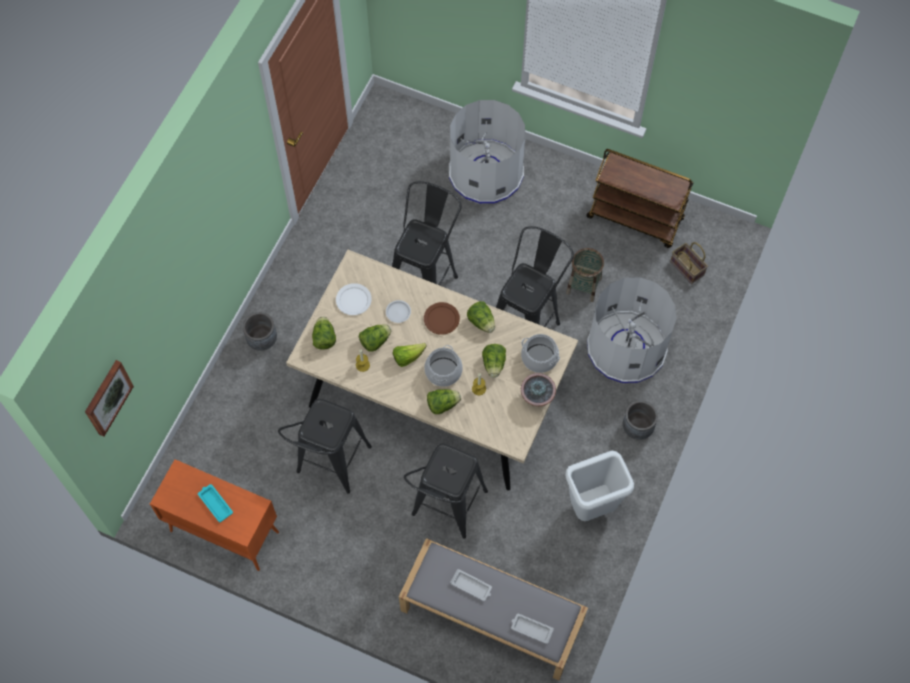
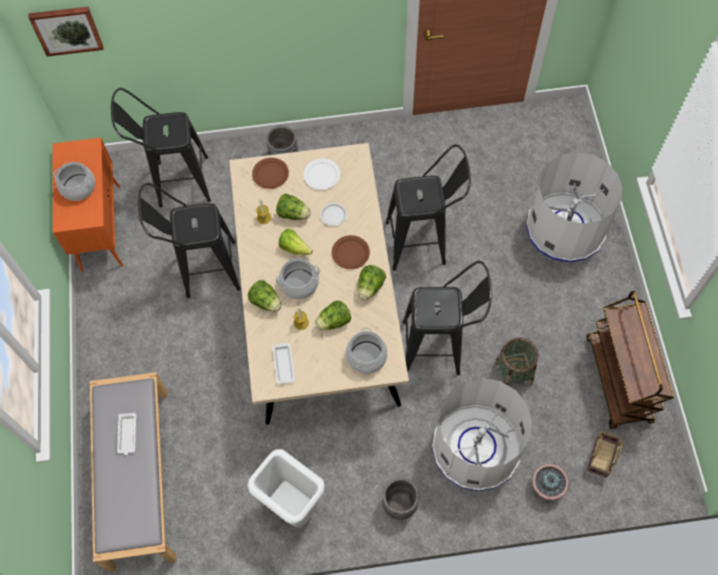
camera: 60 degrees right, 0 degrees up
turquoise tray [198,484,233,522] -> cooking pot [54,162,95,201]
lettuce [312,316,336,350] -> brown plate [252,158,289,189]
black stool [404,443,488,538] -> black stool moved to [111,88,211,207]
white tray [511,614,554,644] -> white tray moved to [272,343,295,385]
potted plant [521,373,556,406] -> potted plant moved to [532,464,569,500]

